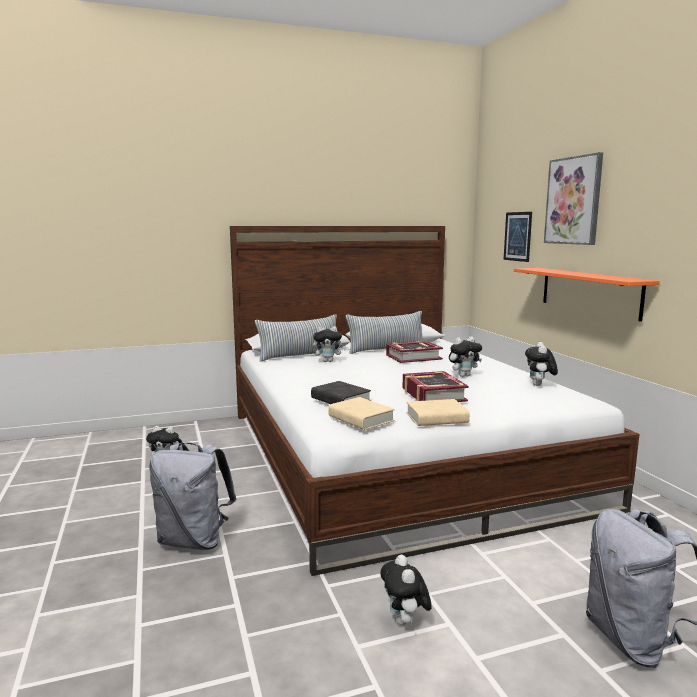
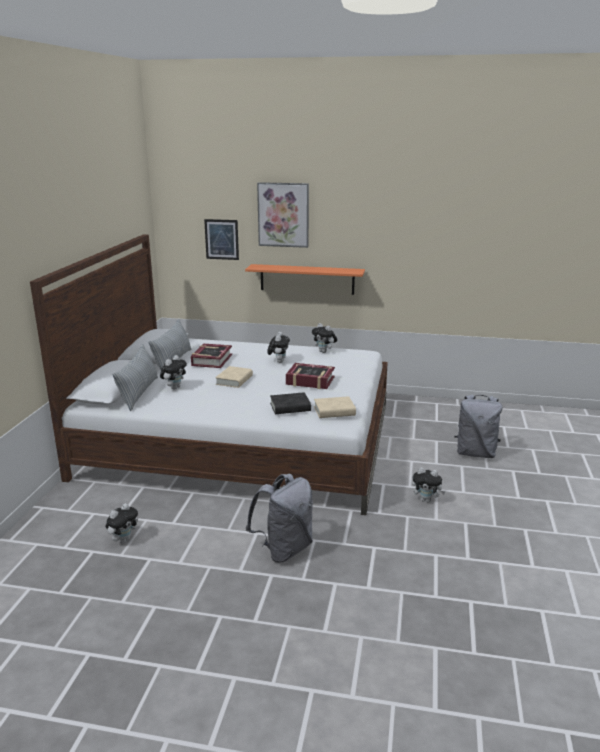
camera: 60 degrees left, 10 degrees up
beige book [406,399,470,426] -> beige book moved to [215,366,253,388]

